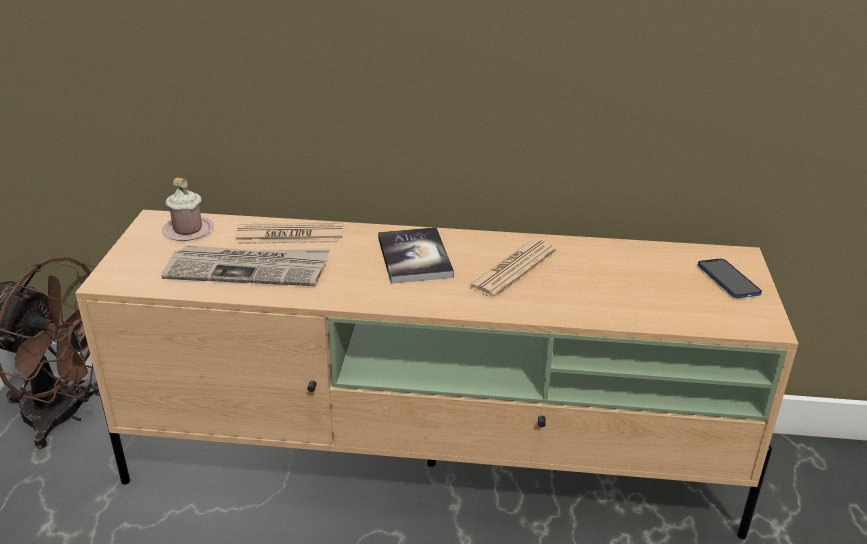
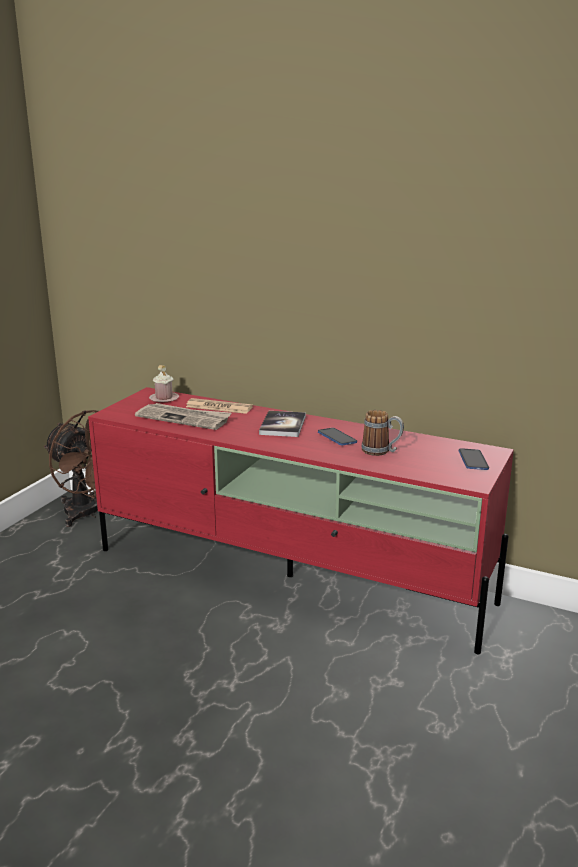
camera: 20 degrees right, 10 degrees down
beige tv stand [75,210,799,539] -> red tv stand [88,387,514,654]
newspaper [467,240,556,298] -> phone [318,428,357,445]
none -> mug [361,410,404,456]

